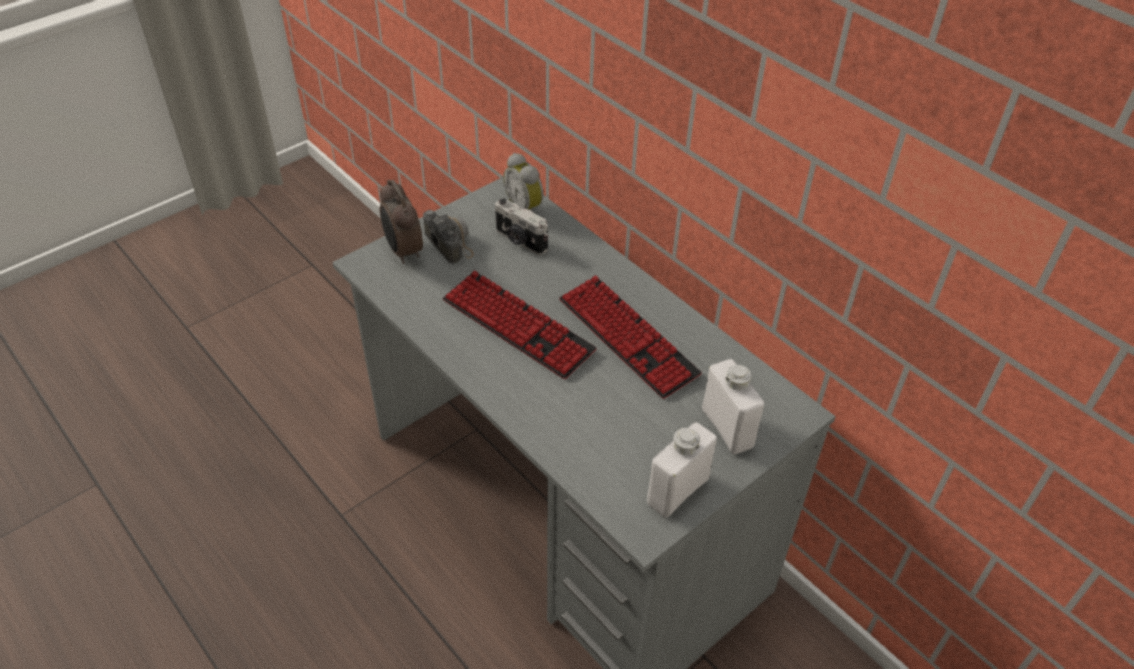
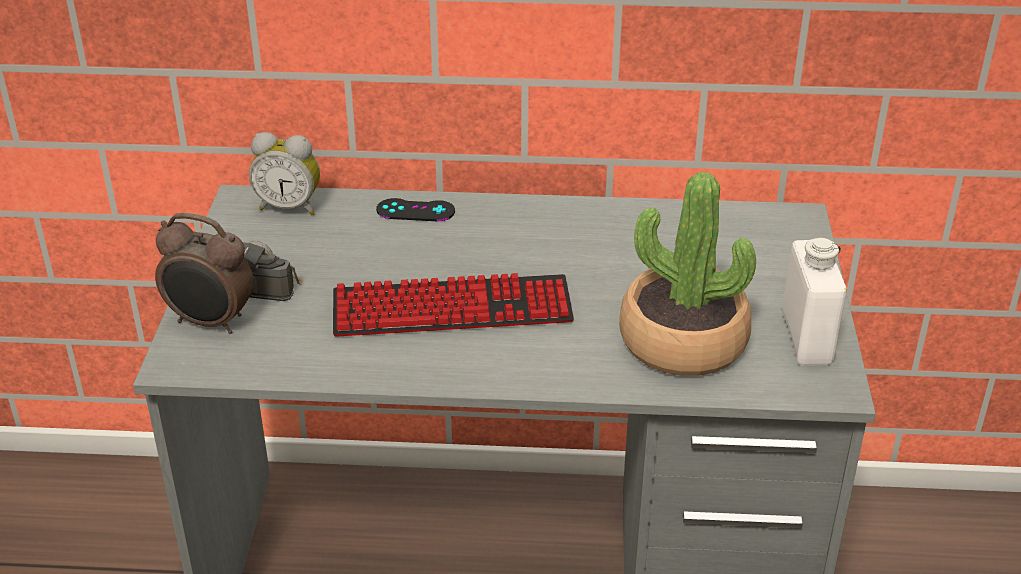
camera: 45 degrees left, 10 degrees down
camera [495,198,548,255] -> none
keyboard [559,275,702,399] -> none
white bottle [702,359,764,454] -> none
none -> black game controller [376,198,455,221]
none -> potted plant [619,172,756,376]

